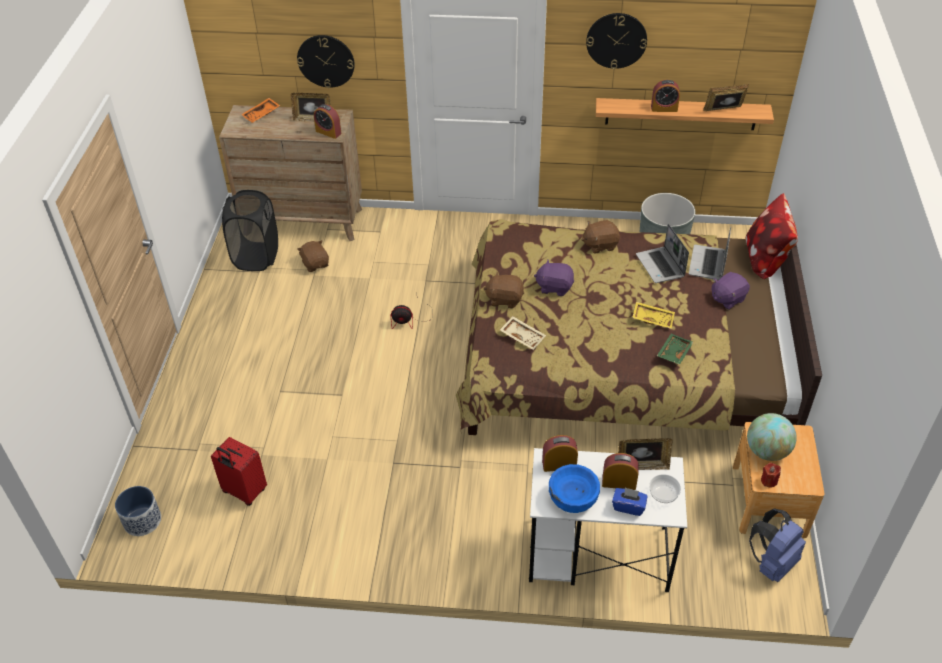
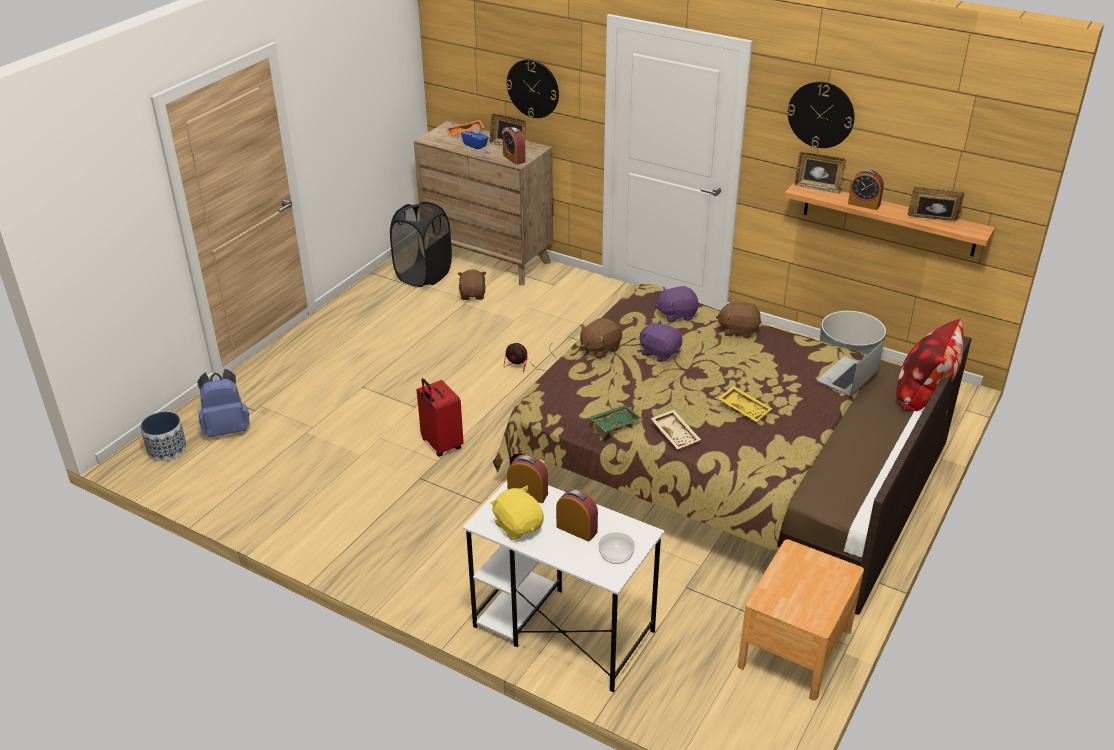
camera: 25 degrees right, 10 degrees down
red suitcase [211,437,267,506] -> red suitcase moved to [417,378,464,457]
brown plush toy [483,272,524,308] -> brown plush toy turned 75 degrees counterclockwise [580,318,622,359]
beige tray [500,316,546,350] -> beige tray moved to [651,410,701,449]
blue bowl [549,464,600,513] -> yellow plush toy [490,485,544,540]
blue tissue box [612,487,648,516] -> blue tissue box moved to [461,125,489,150]
picture frame [618,438,673,470] -> picture frame moved to [795,152,846,194]
laptop [636,224,689,283] -> none
green tray [657,333,693,365] -> green tray moved to [589,405,643,432]
purple plush toy [712,272,750,310] -> purple plush toy moved to [655,286,699,322]
globe [747,413,797,461] -> none
blue backpack [749,508,806,582] -> blue backpack moved to [197,369,250,437]
red candle [761,463,781,487] -> none

